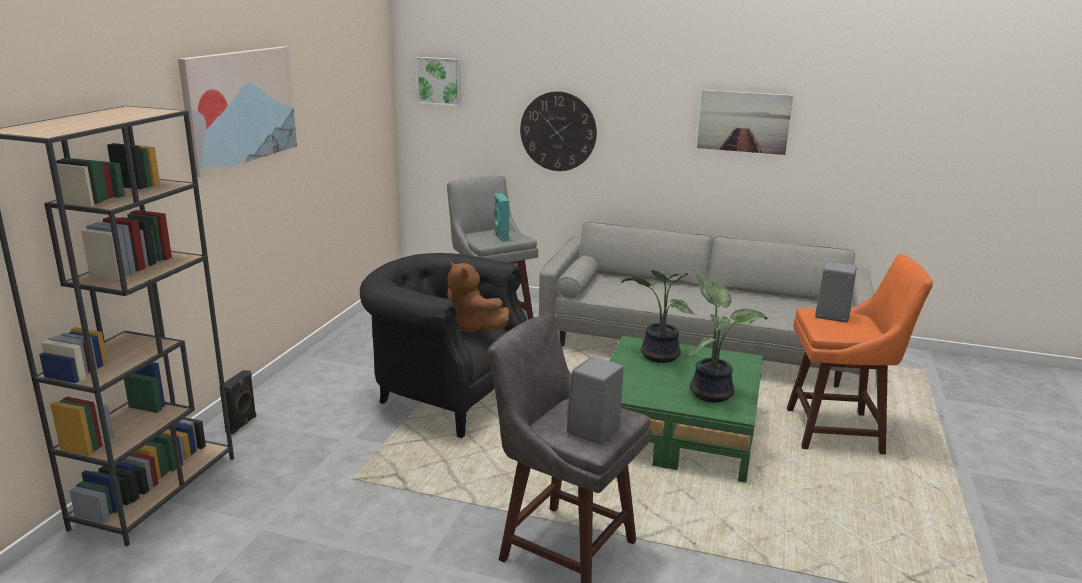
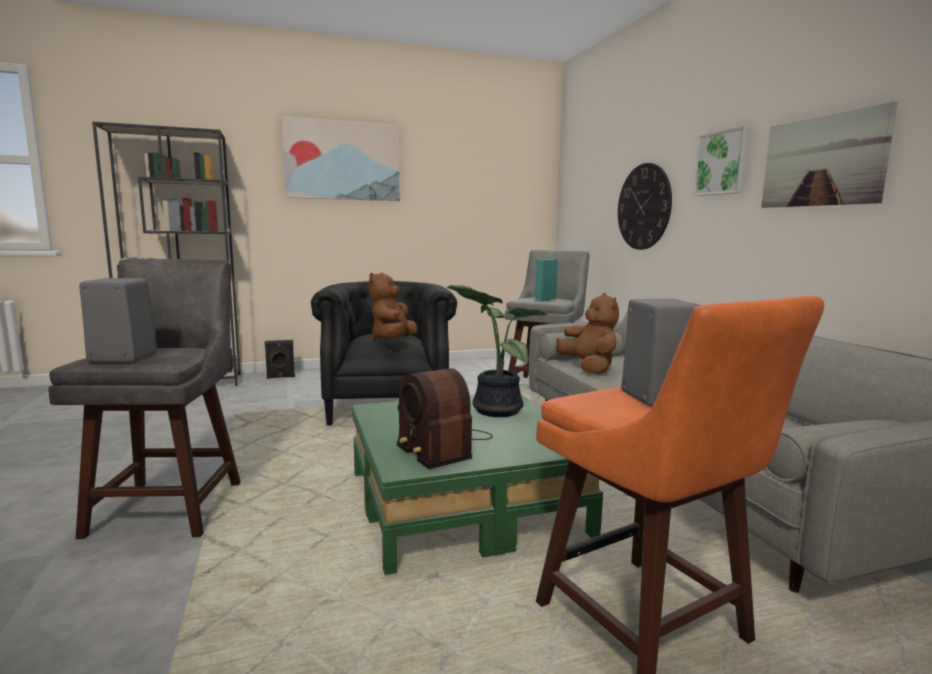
camera: 55 degrees right, 10 degrees down
picture [416,57,461,107] -> picture moved to [693,126,751,196]
potted plant [689,275,768,403] -> radio [396,368,493,469]
none -> brown plush toy [556,293,619,374]

